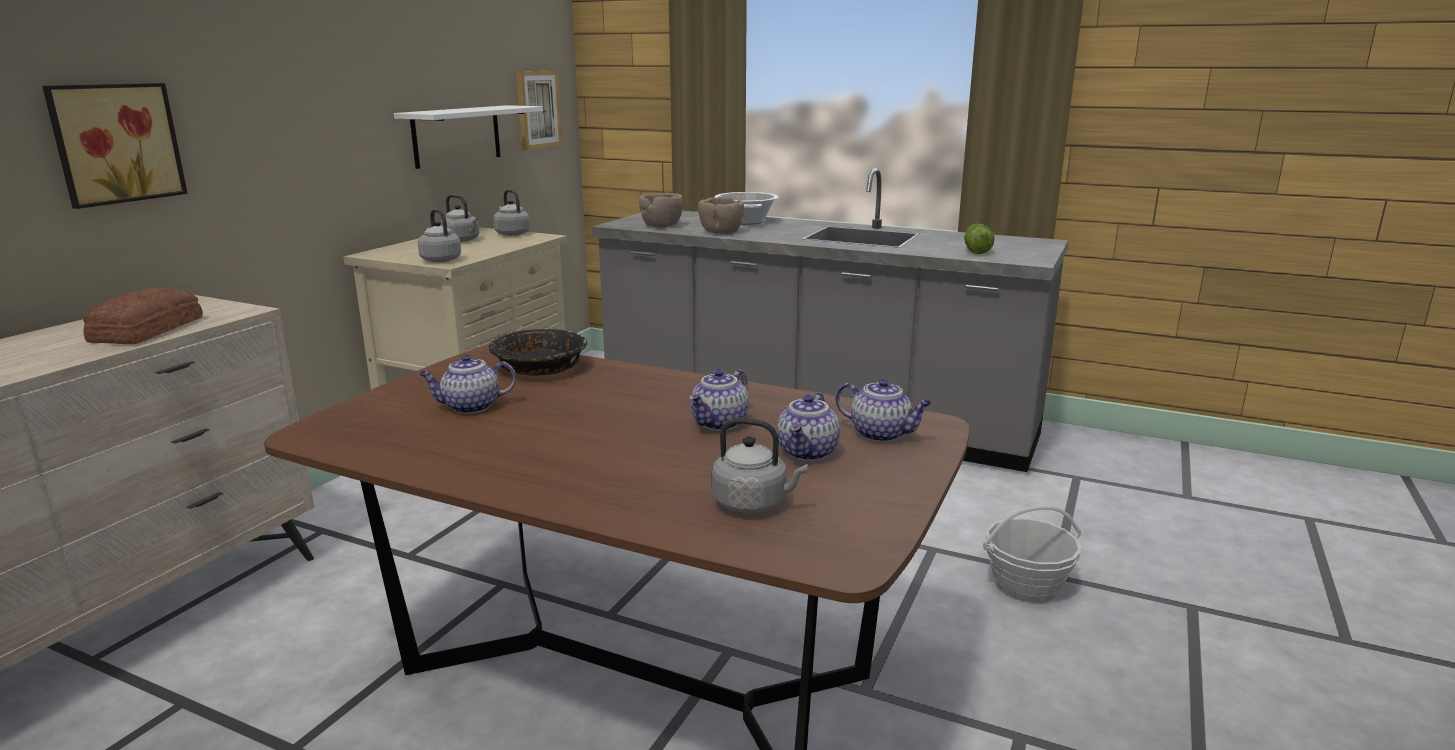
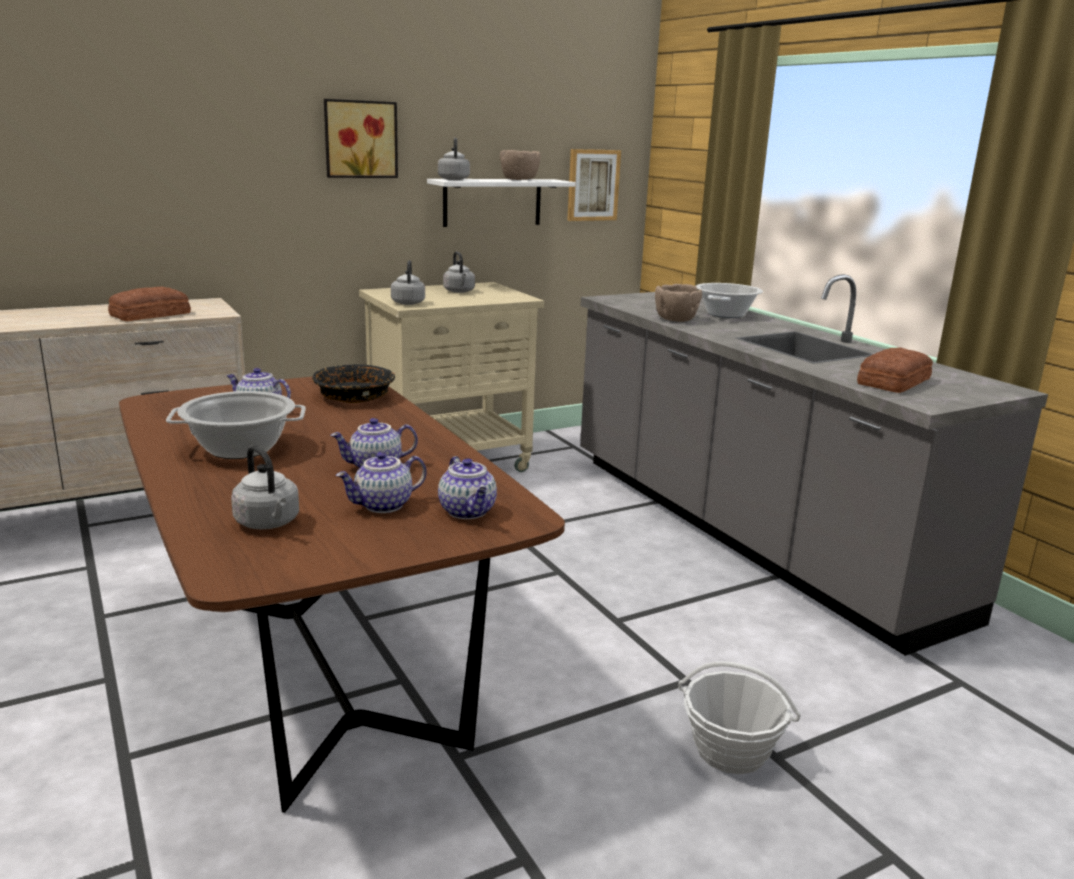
camera: 35 degrees right, 0 degrees up
picture [42,83,188,209] -> picture moved to [324,99,398,178]
grey kettle [493,190,530,236] -> grey kettle moved to [438,138,470,180]
brown bowl [639,193,683,227] -> brown bowl moved to [500,150,541,180]
lettuce [964,224,995,254] -> bread [857,348,933,393]
none -> cooking pot [166,391,306,459]

